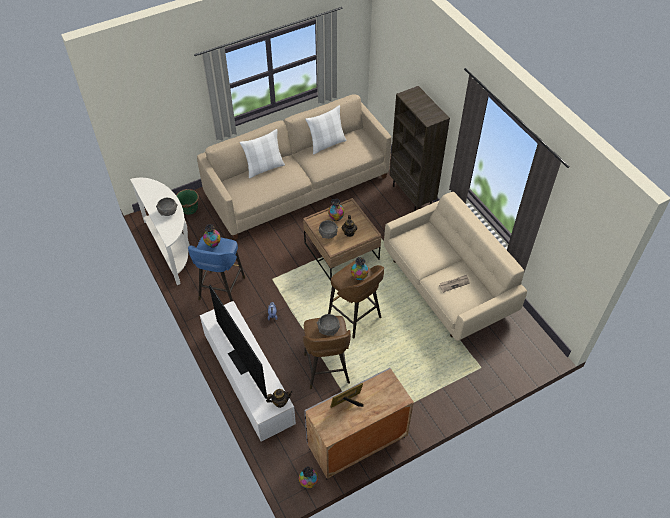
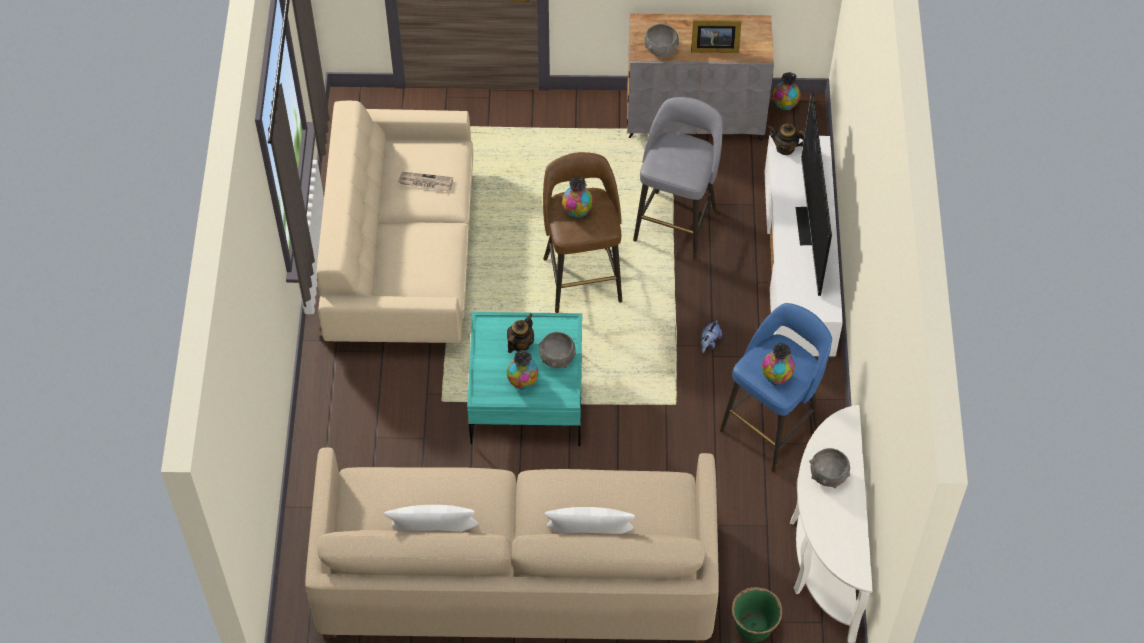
camera: 150 degrees left, 5 degrees up
brown coffee table [303,198,381,281] -> turquoise coffee table [467,312,582,446]
brown stool [303,316,351,389] -> grey stool [633,97,723,260]
grey bowl [317,314,340,336] -> grey bowl moved to [644,24,679,58]
brown bookcase [390,86,450,211] -> none

